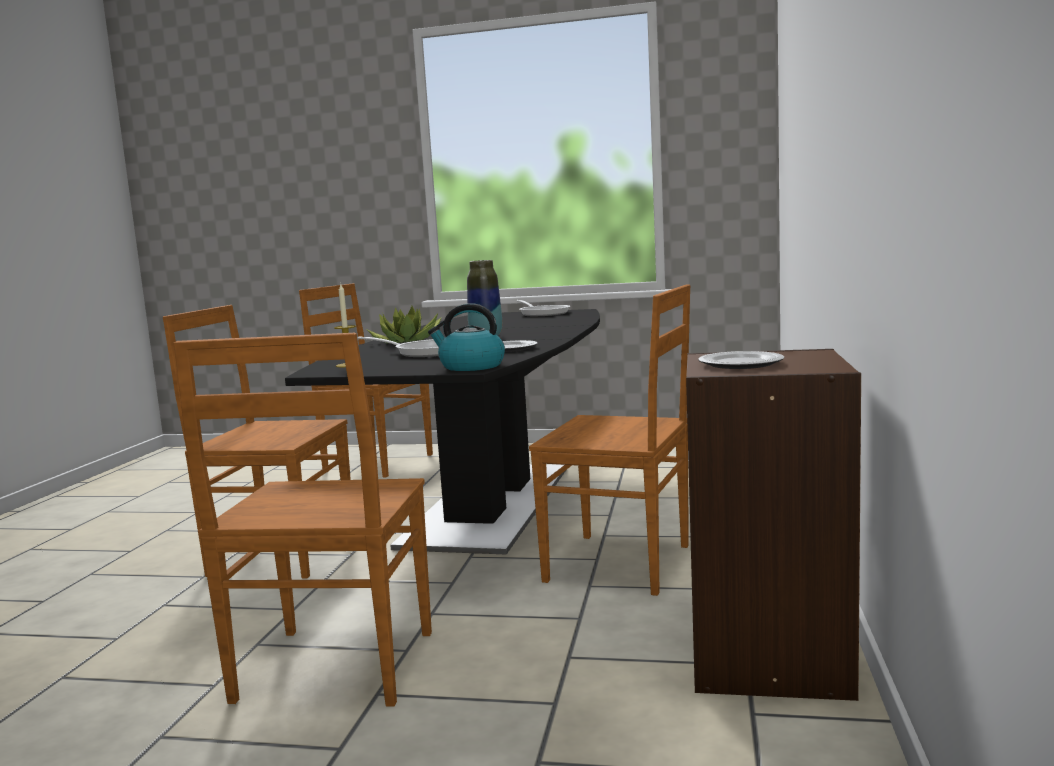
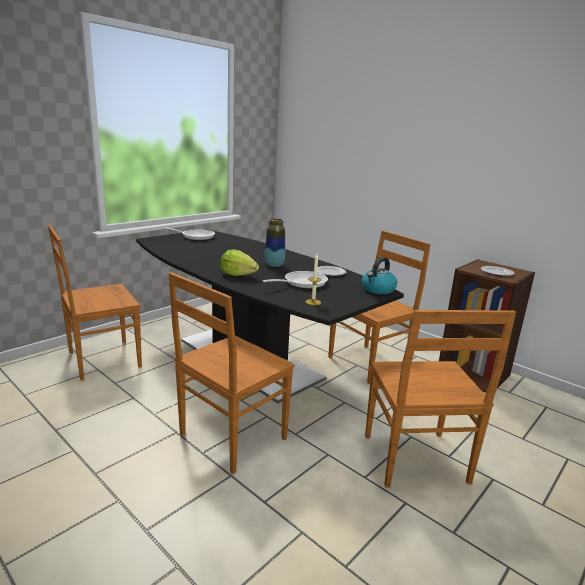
camera: 60 degrees left, 10 degrees up
brown chair [173,333,432,707] -> brown chair turned 45 degrees clockwise [365,310,516,488]
potted plant [367,306,441,343] -> lettuce [220,249,259,276]

